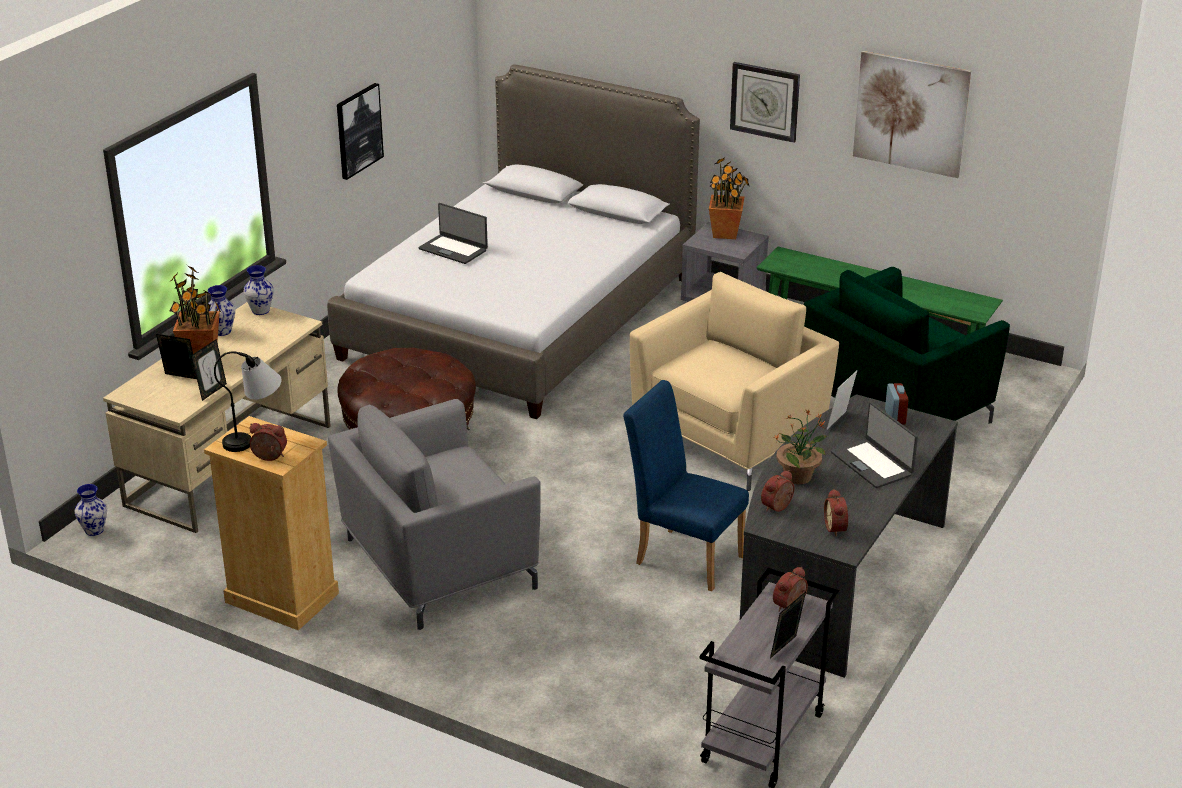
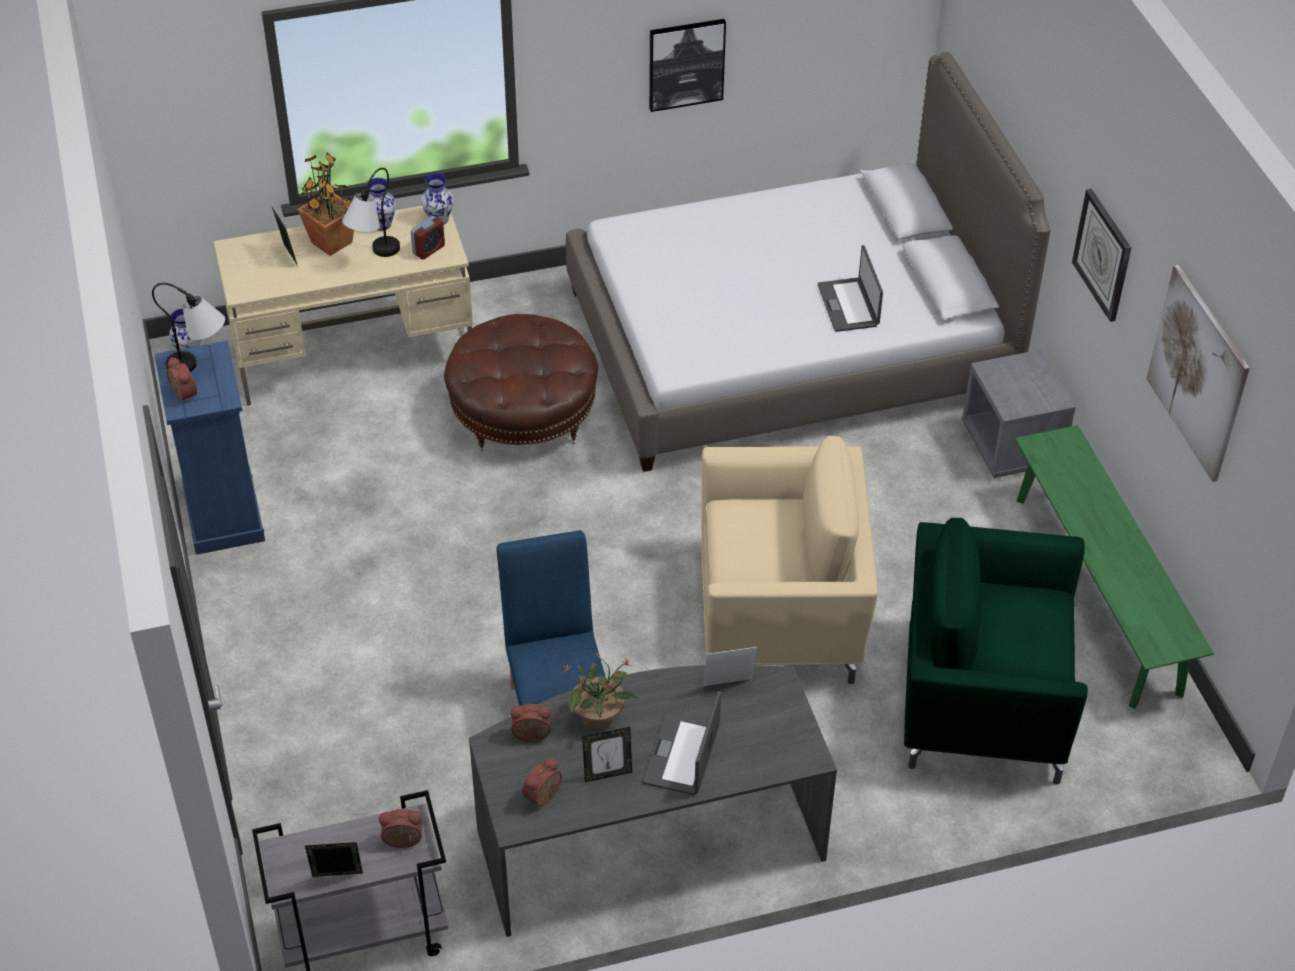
camera: 45 degrees right, 15 degrees up
picture frame [191,339,227,401] -> picture frame moved to [582,727,632,782]
beige dresser [204,416,339,631] -> blue dresser [154,341,265,555]
grey armchair [328,399,541,630] -> none
laptop [418,203,488,264] -> laptop moved to [818,245,883,332]
potted plant [709,157,749,239] -> none
alarm clock [885,383,909,425] -> alarm clock moved to [411,216,445,260]
none -> table lamp [342,168,400,257]

